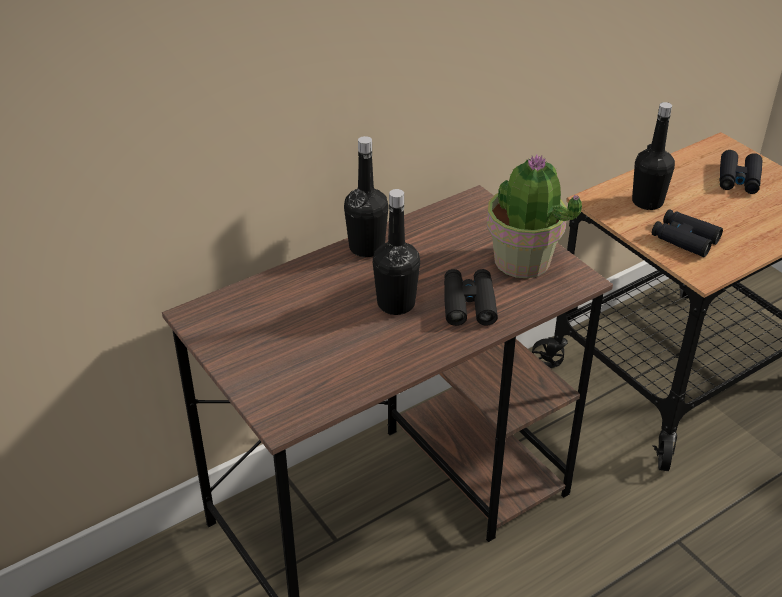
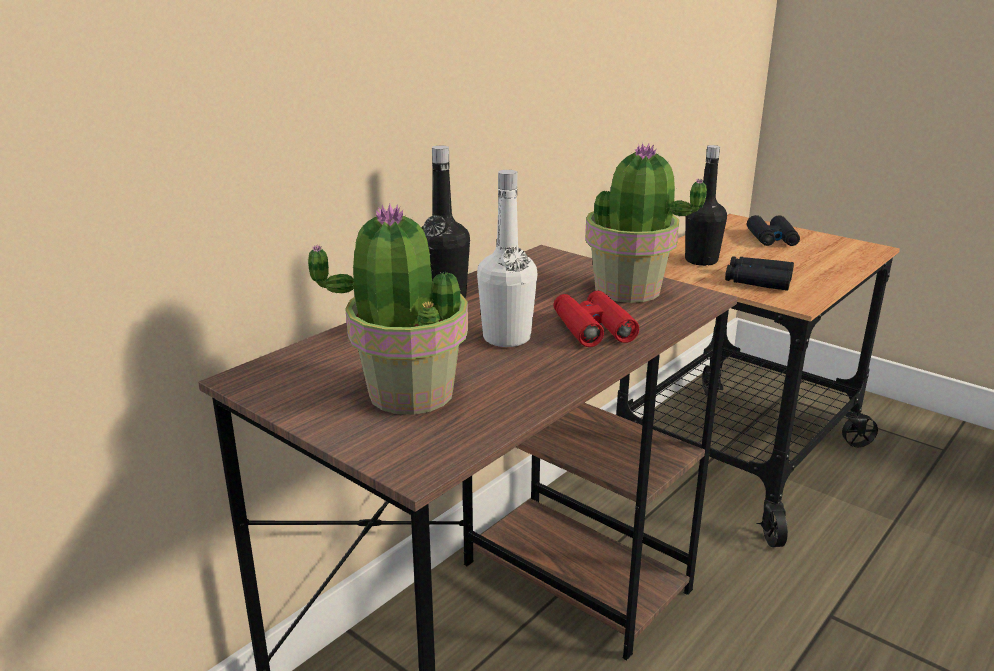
camera: 15 degrees left, 15 degrees down
black bottle [373,189,420,315] -> white bottle [477,170,537,347]
black binoculars [444,269,498,326] -> red binoculars [553,291,639,347]
none -> potted plant [308,204,468,415]

